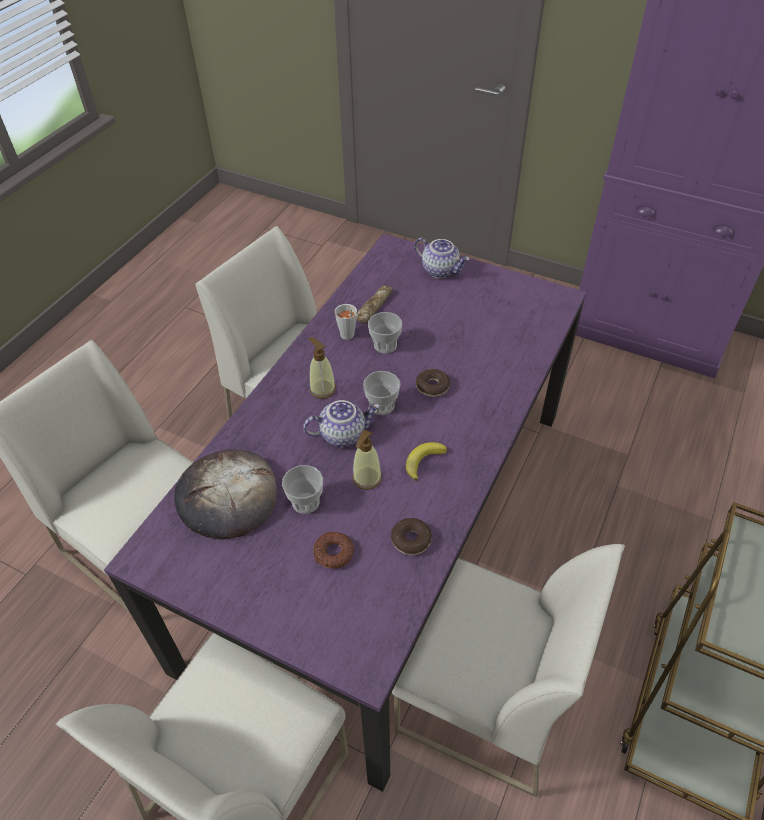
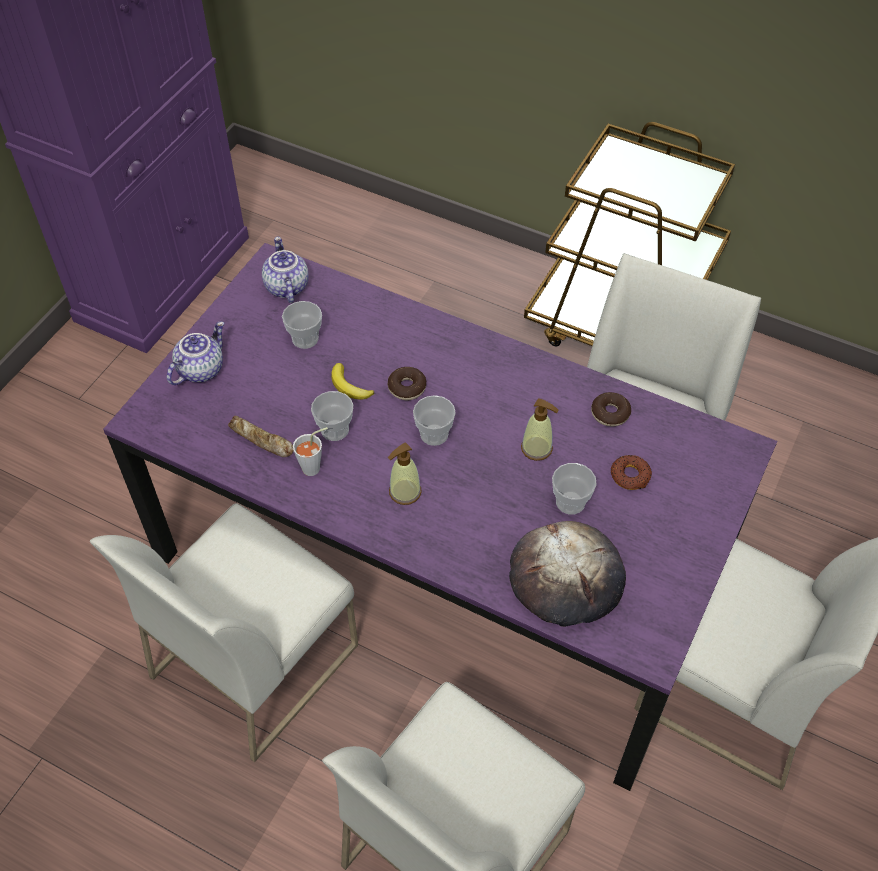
camera: 90 degrees left, 5 degrees up
teapot [303,400,380,447] -> teapot moved to [262,237,309,303]
banana [406,442,447,481] -> banana moved to [331,363,374,400]
none -> cup [282,301,322,349]

